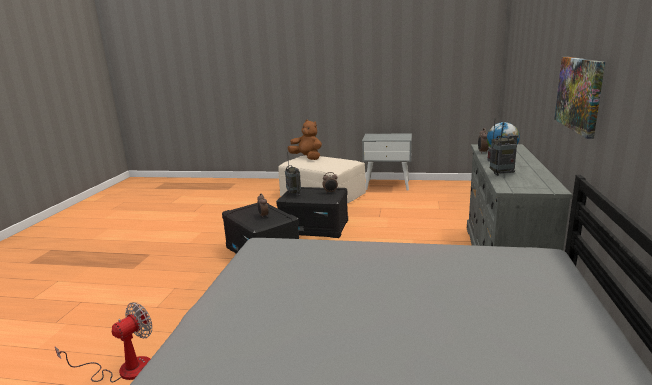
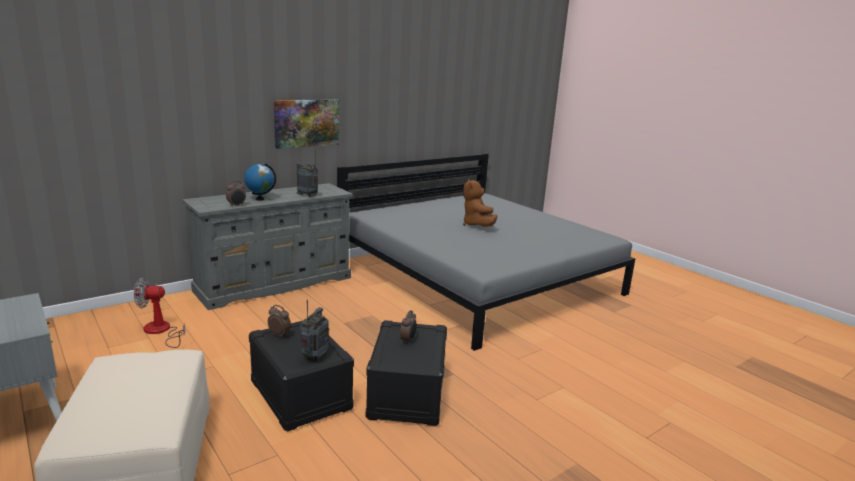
camera: 140 degrees left, 0 degrees up
fan [55,302,152,382] -> fan moved to [134,278,185,348]
brown plush toy [288,120,322,160] -> brown plush toy moved to [463,179,497,227]

